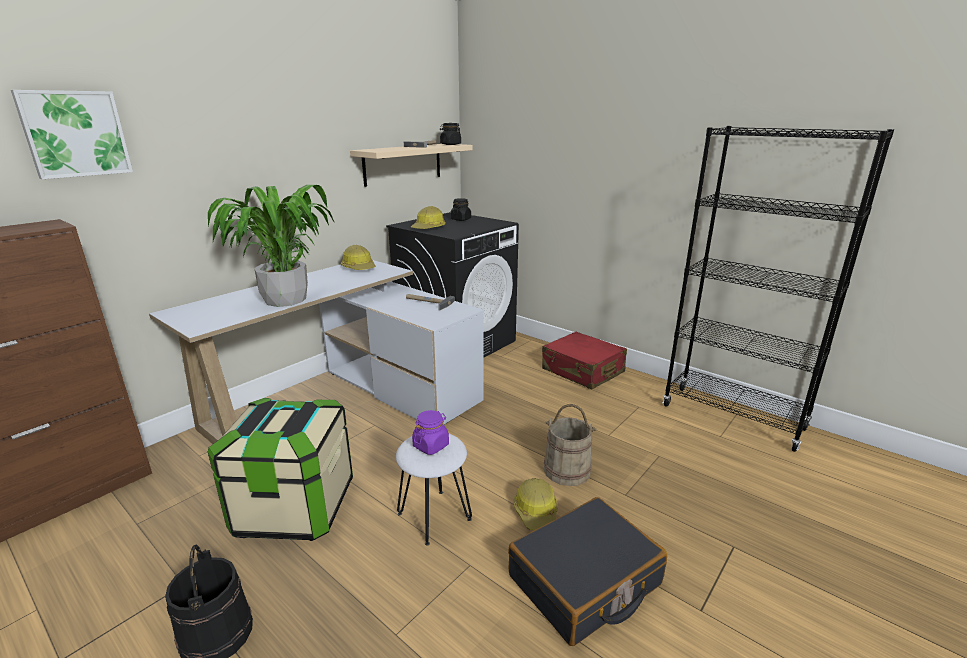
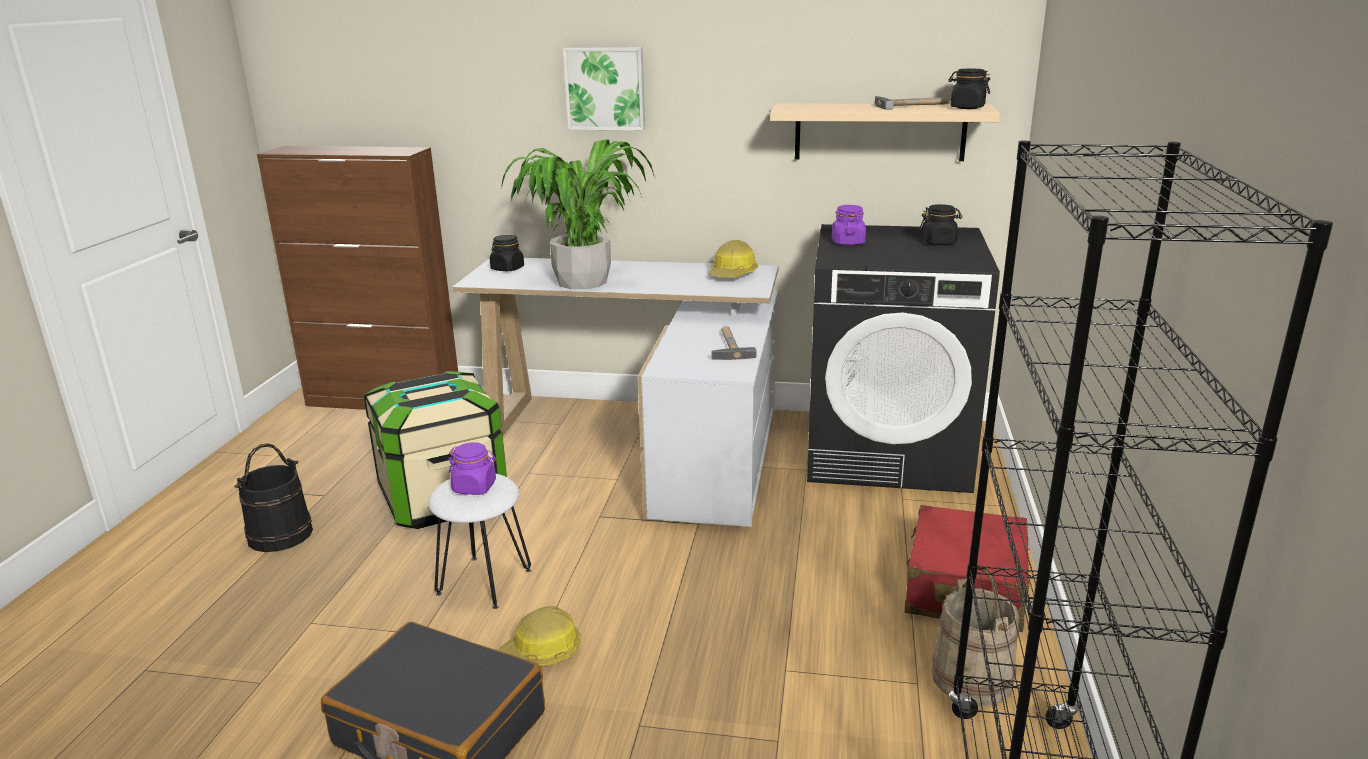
camera: 60 degrees right, 0 degrees up
picture [11,90,133,179] -> picture moved to [563,47,645,130]
hard hat [411,206,446,229] -> purple jar [832,205,866,245]
beige bucket [544,404,597,486] -> beige bucket moved to [931,565,1019,706]
none -> black jar [490,235,524,271]

